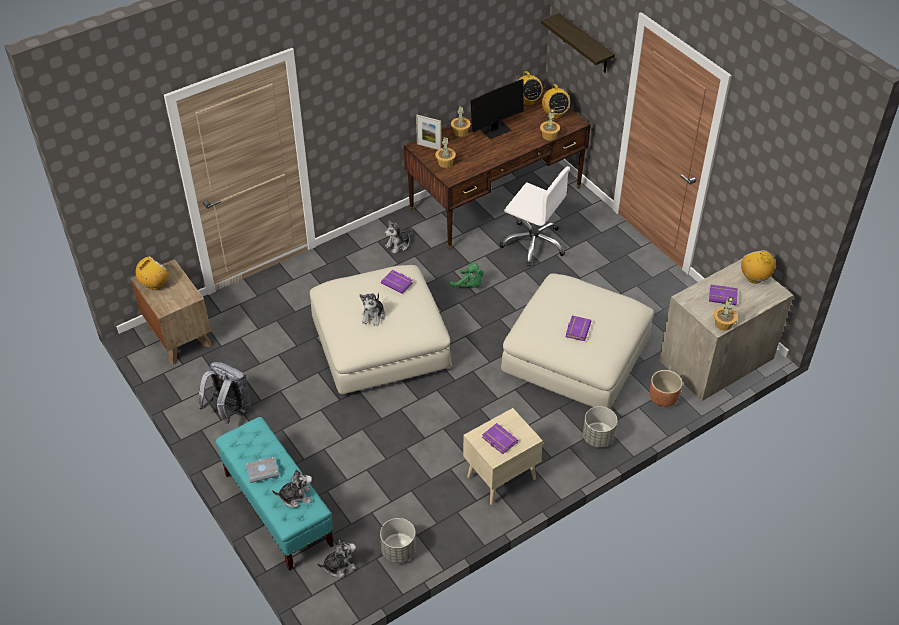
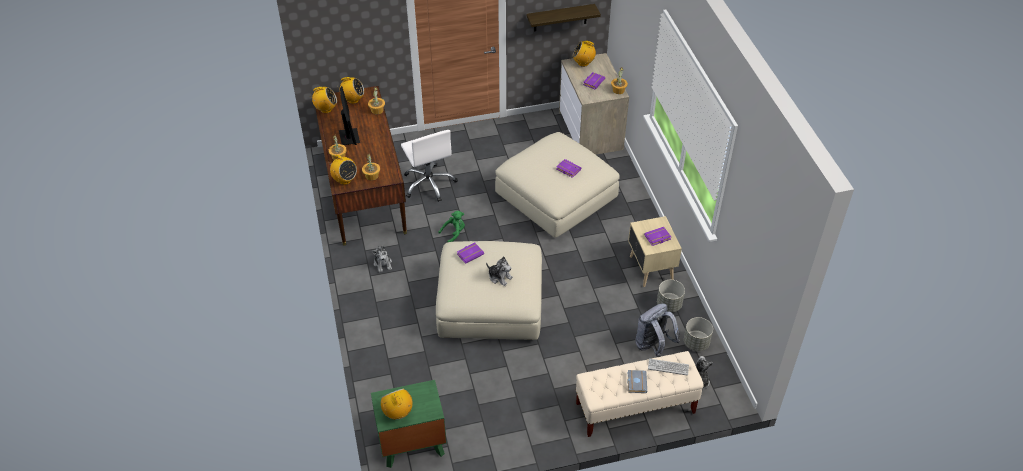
camera: 70 degrees left, 0 degrees up
brown nightstand [130,259,212,364] -> green nightstand [371,380,447,468]
grey backpack [198,362,251,424] -> grey backpack moved to [635,303,680,357]
turquoise bench [216,417,334,571] -> beige bench [576,351,704,437]
plush toy [272,469,312,508] -> keyboard [648,359,689,376]
picture frame [416,115,441,150] -> radio [327,155,357,185]
white office chair [500,166,570,267] -> white office chair turned 105 degrees clockwise [401,130,458,202]
shelf [541,13,615,73] -> shelf moved to [527,4,601,31]
grey planter [583,406,617,448] -> grey planter moved to [657,280,685,312]
brown planter [649,370,682,407] -> none

